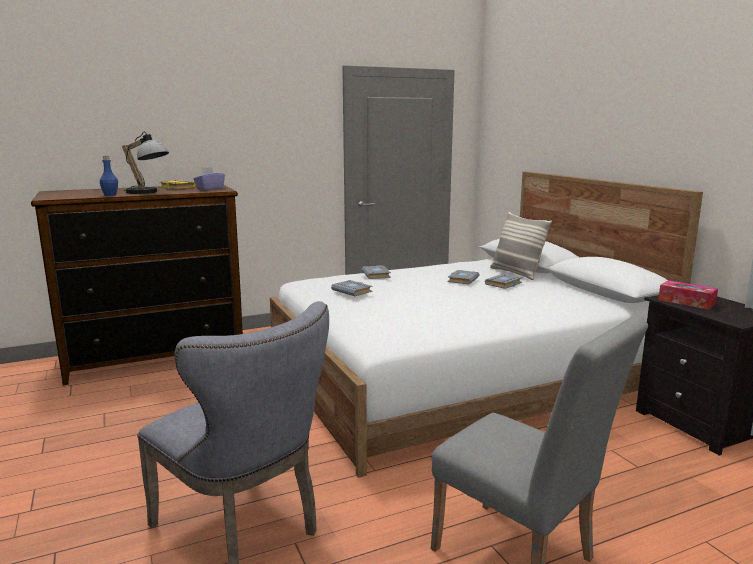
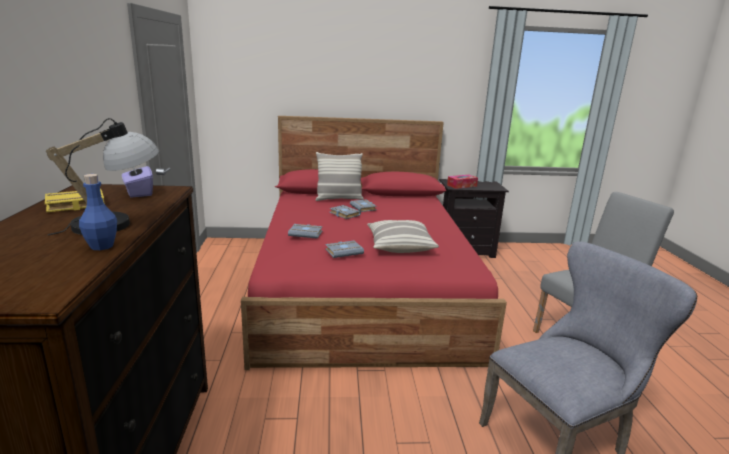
camera: 70 degrees left, 5 degrees up
white bed [270,171,703,478] -> red bed [241,116,507,370]
none -> pillow [367,220,439,253]

